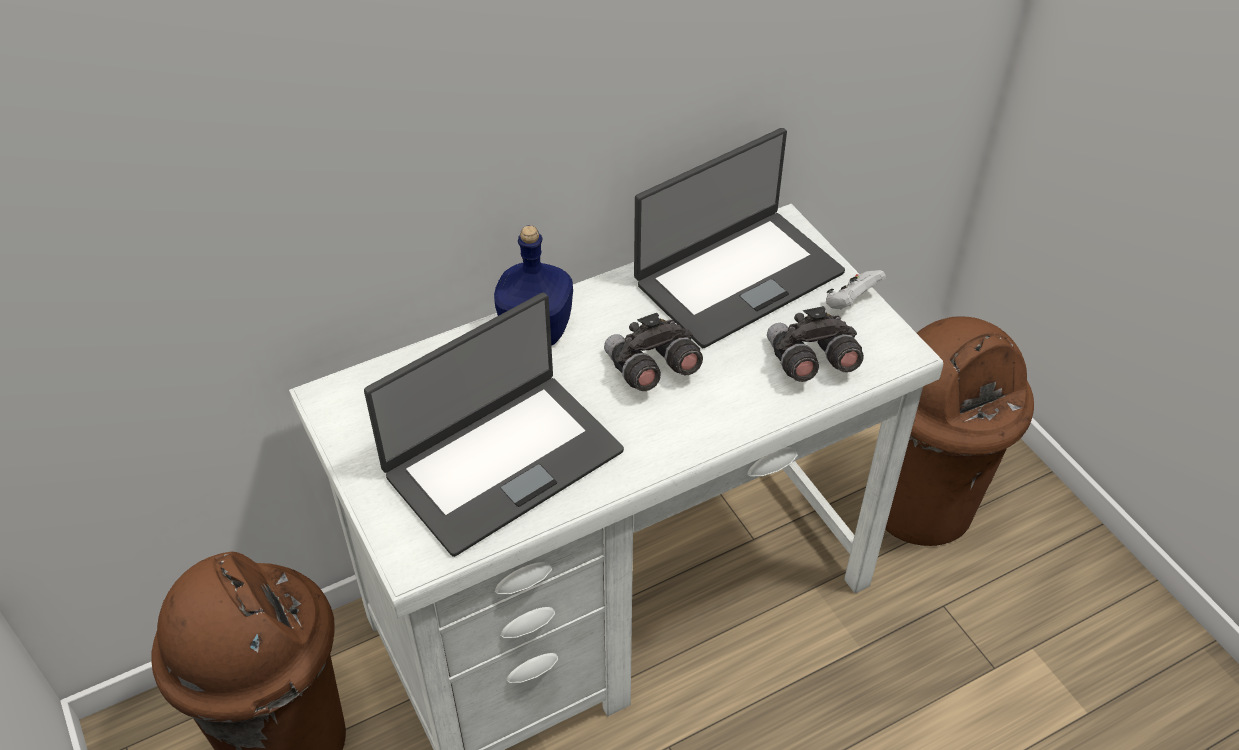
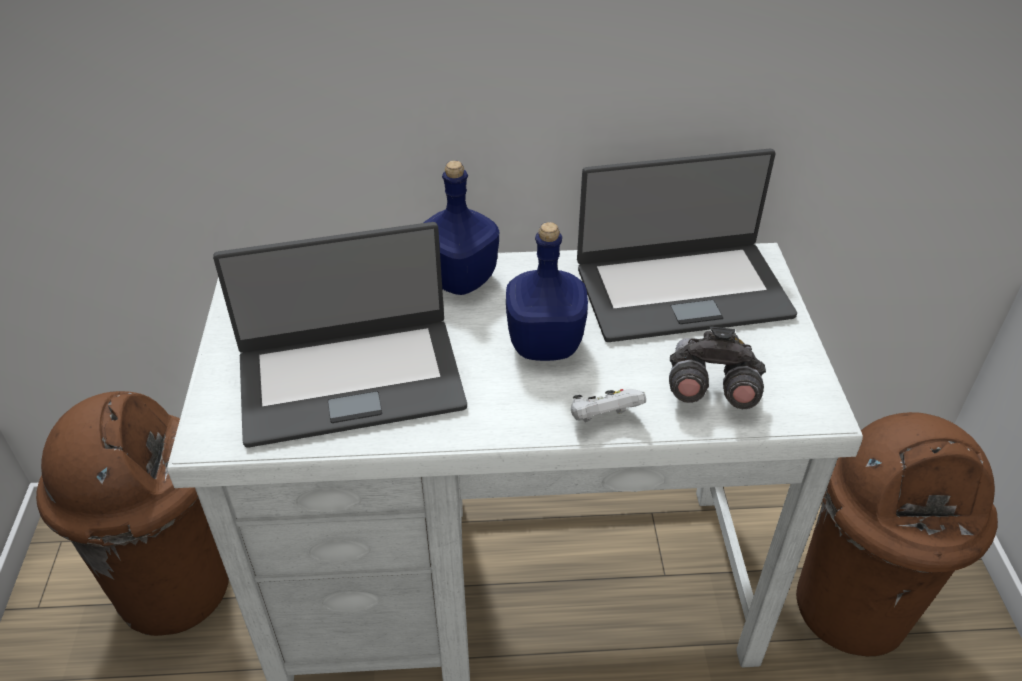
camera: 25 degrees right, 5 degrees down
grey binoculars [604,313,703,391] -> blue bottle [506,222,588,361]
white game controller [826,270,886,309] -> white game controller moved to [571,389,646,422]

